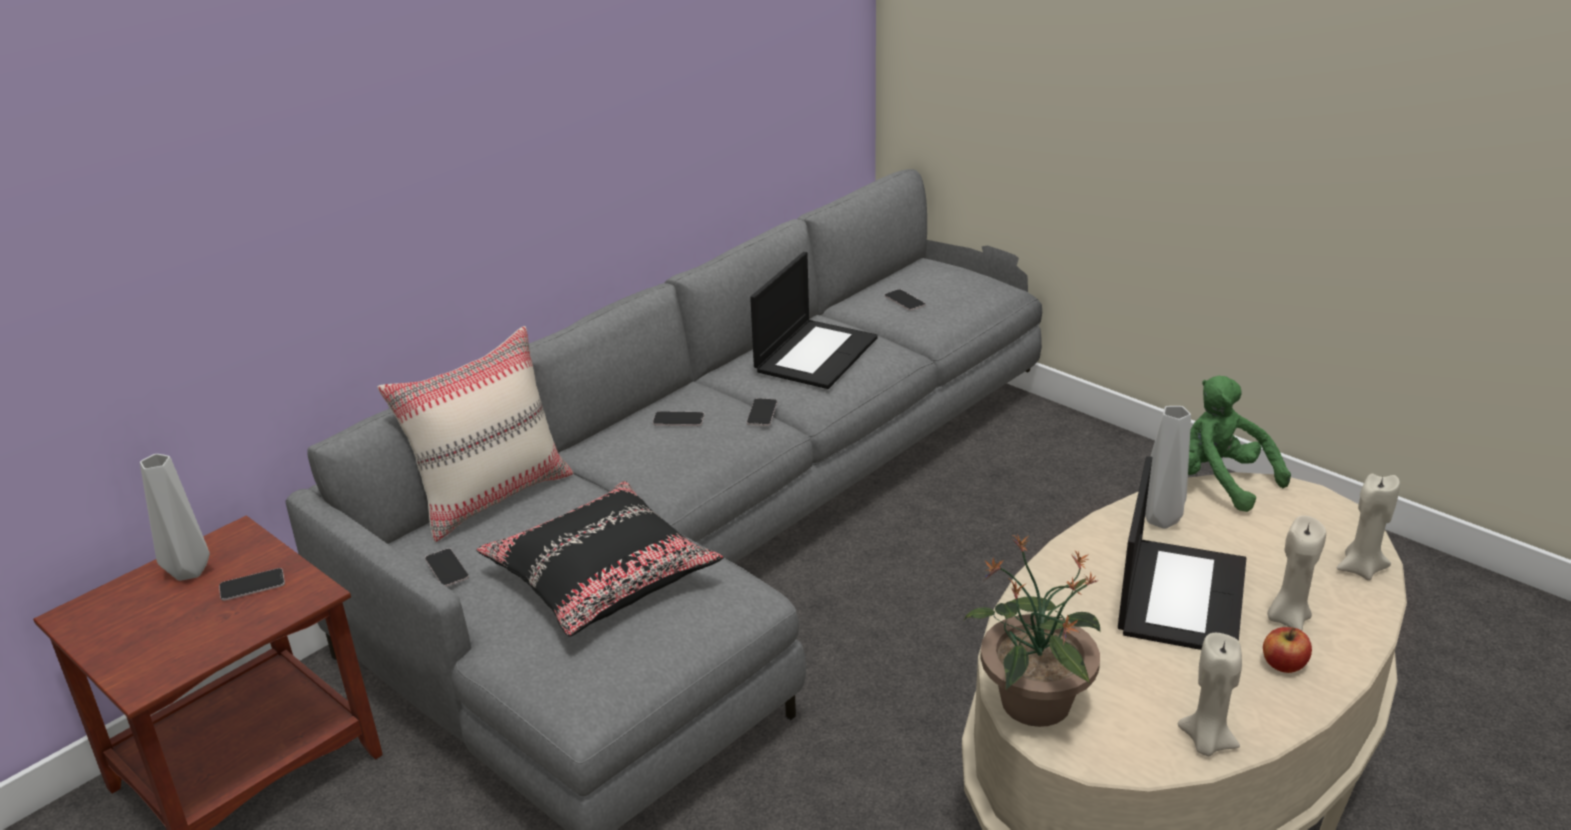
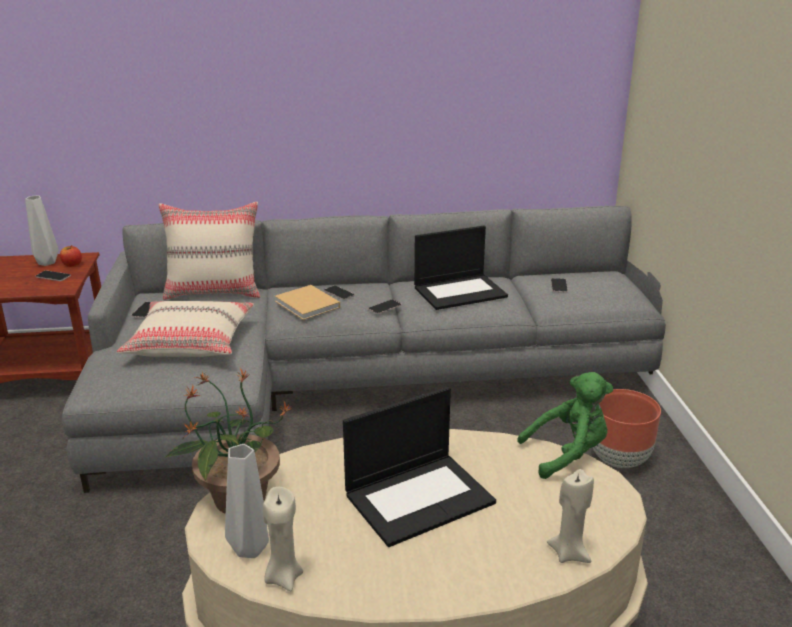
camera: 40 degrees right, 5 degrees down
black pillow [476,481,724,637] -> beige pillow [117,301,254,357]
grey vase [1145,406,1191,529] -> grey vase moved to [225,444,269,558]
green plush toy [1188,376,1291,512] -> green plush toy turned 75 degrees clockwise [517,372,613,479]
apple [1263,627,1312,673] -> apple moved to [60,245,82,267]
beige candle [1267,516,1326,631] -> none
none -> beige book [275,285,340,320]
none -> brown planter [593,389,661,468]

